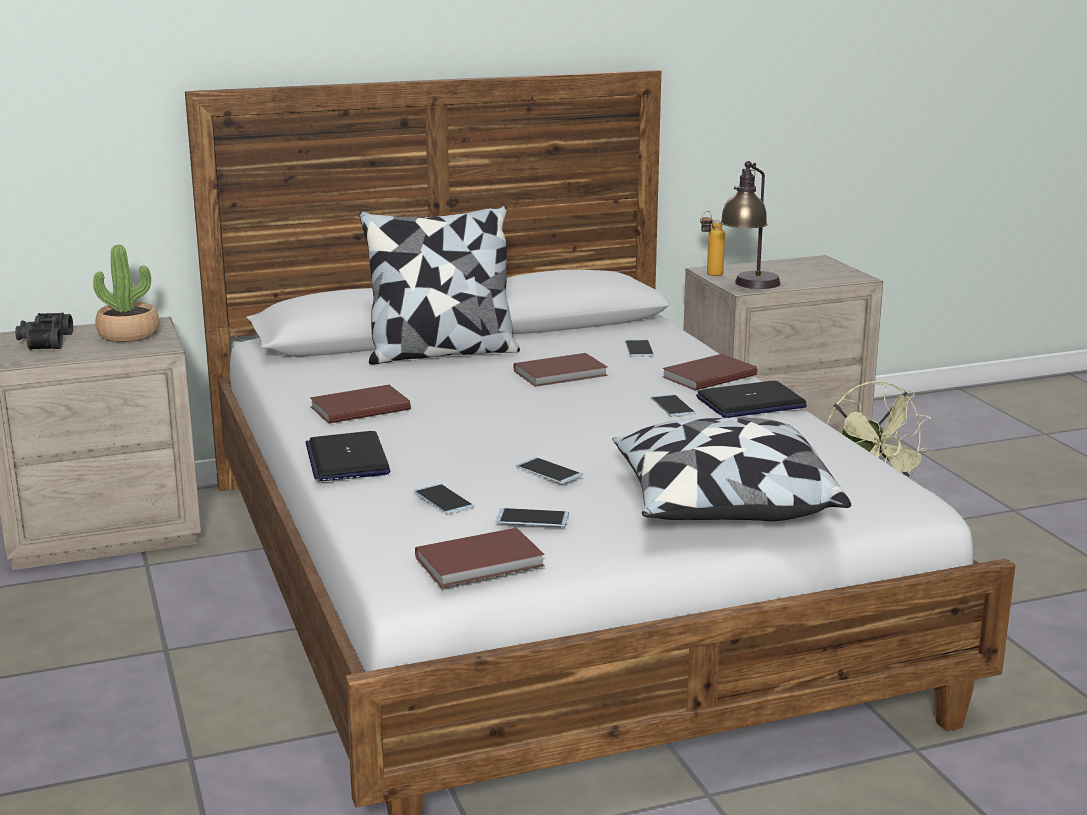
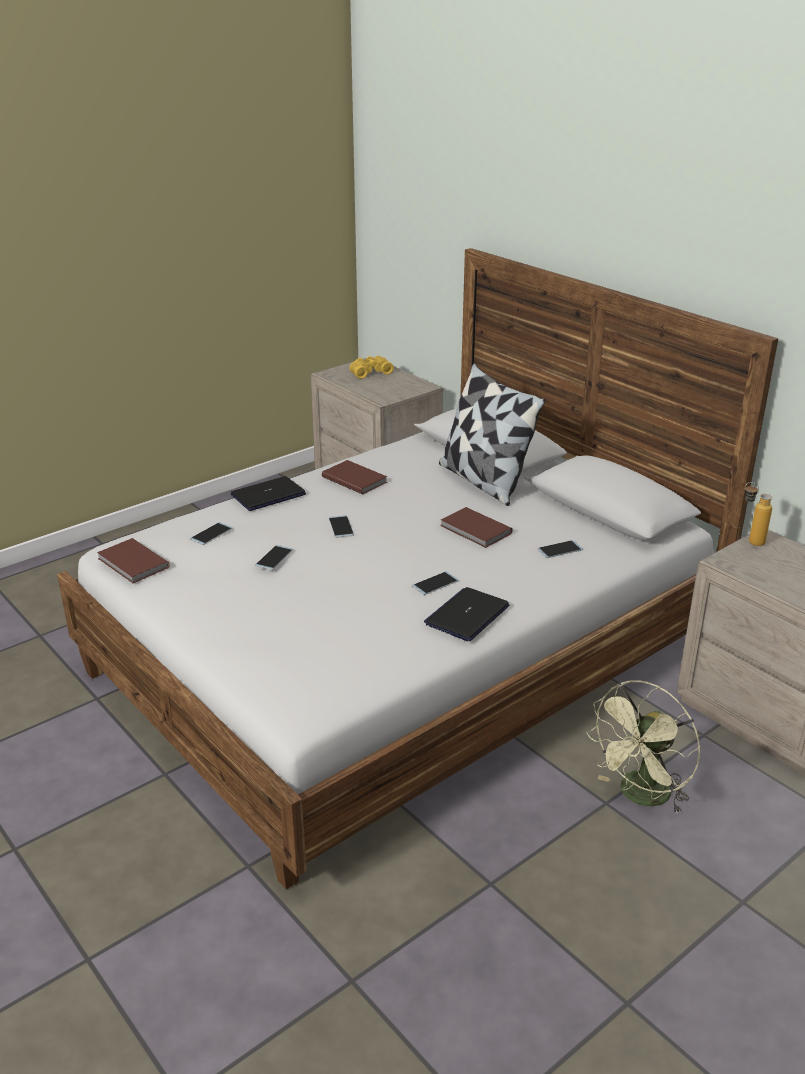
camera: 70 degrees right, 10 degrees up
black binoculars [15,312,73,350] -> yellow binoculars [349,356,394,379]
potted plant [93,245,160,342] -> none
phone [496,508,569,526] -> phone moved to [329,515,354,538]
pillow [612,418,851,521] -> none
brown book [662,354,757,391] -> none
laptop [696,381,807,418] -> laptop turned 75 degrees clockwise [424,587,509,641]
table lamp [720,161,781,289] -> none

